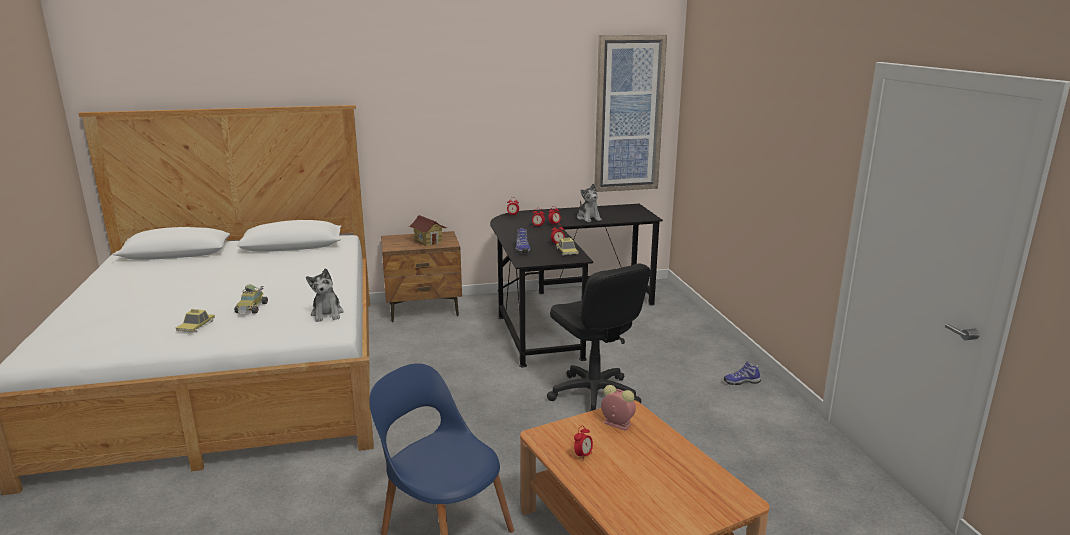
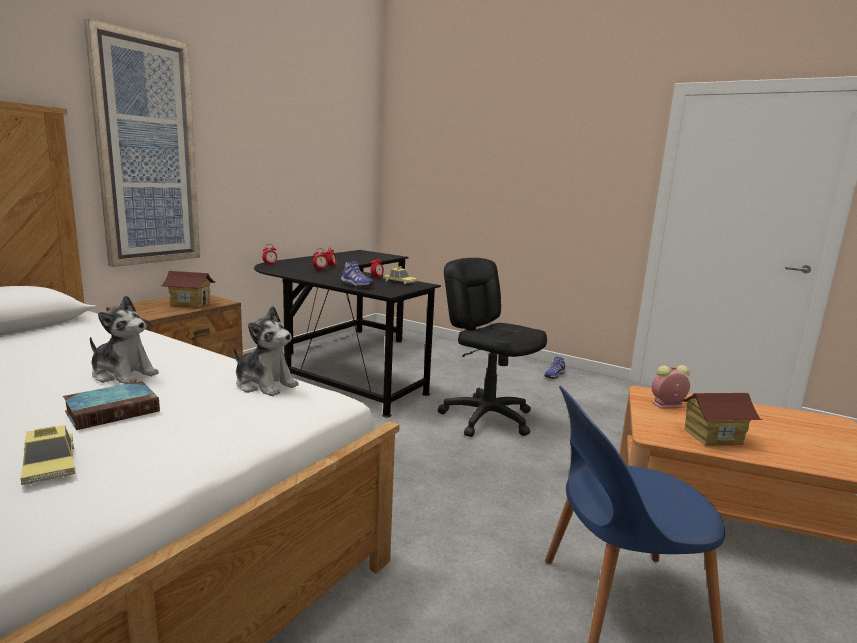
camera: 45 degrees left, 5 degrees down
toy car [234,284,268,313] -> book [63,381,160,430]
black office chair [547,264,651,411] -> black office chair turned 150 degrees counterclockwise [438,258,547,437]
alarm clock [574,426,593,461] -> toy house [677,393,762,446]
plush toy [577,184,602,222] -> plush toy moved to [90,295,159,384]
picture [595,35,667,192] -> picture moved to [84,19,200,267]

